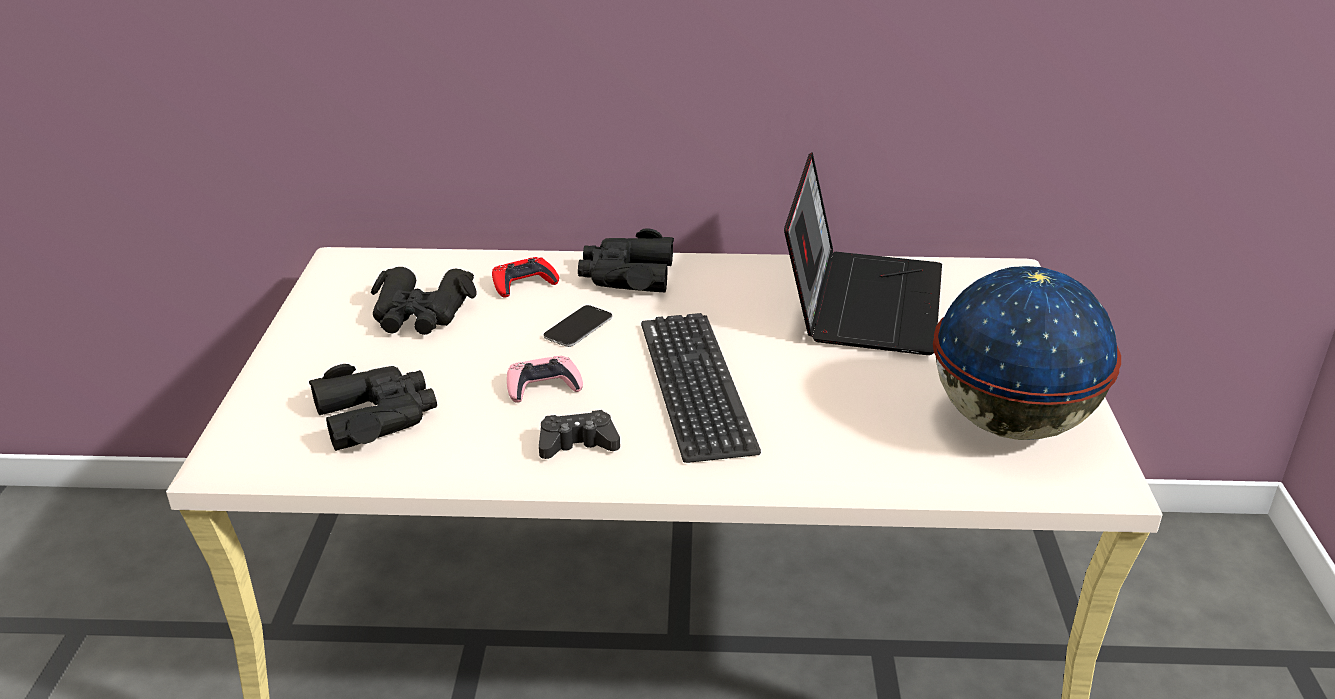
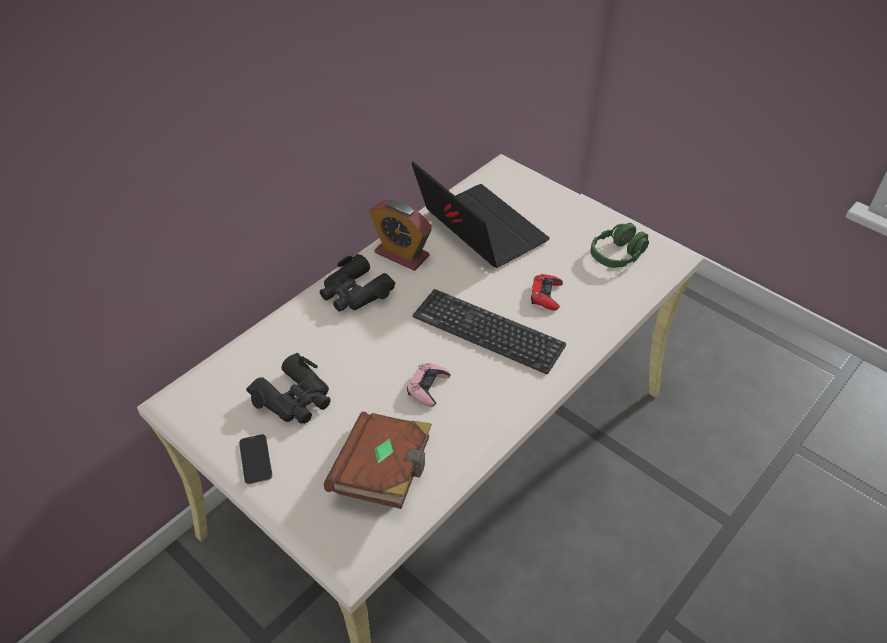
camera: 50 degrees left, 15 degrees up
black binoculars [309,364,437,451] -> brown book [324,411,432,509]
red game controller [492,257,559,298] -> red game controller moved to [531,274,563,311]
black game controller [539,410,620,459] -> none
phone [543,305,612,347] -> phone moved to [239,434,272,484]
globe [933,266,1121,440] -> green headphones [591,223,649,268]
none -> alarm clock [369,200,432,271]

